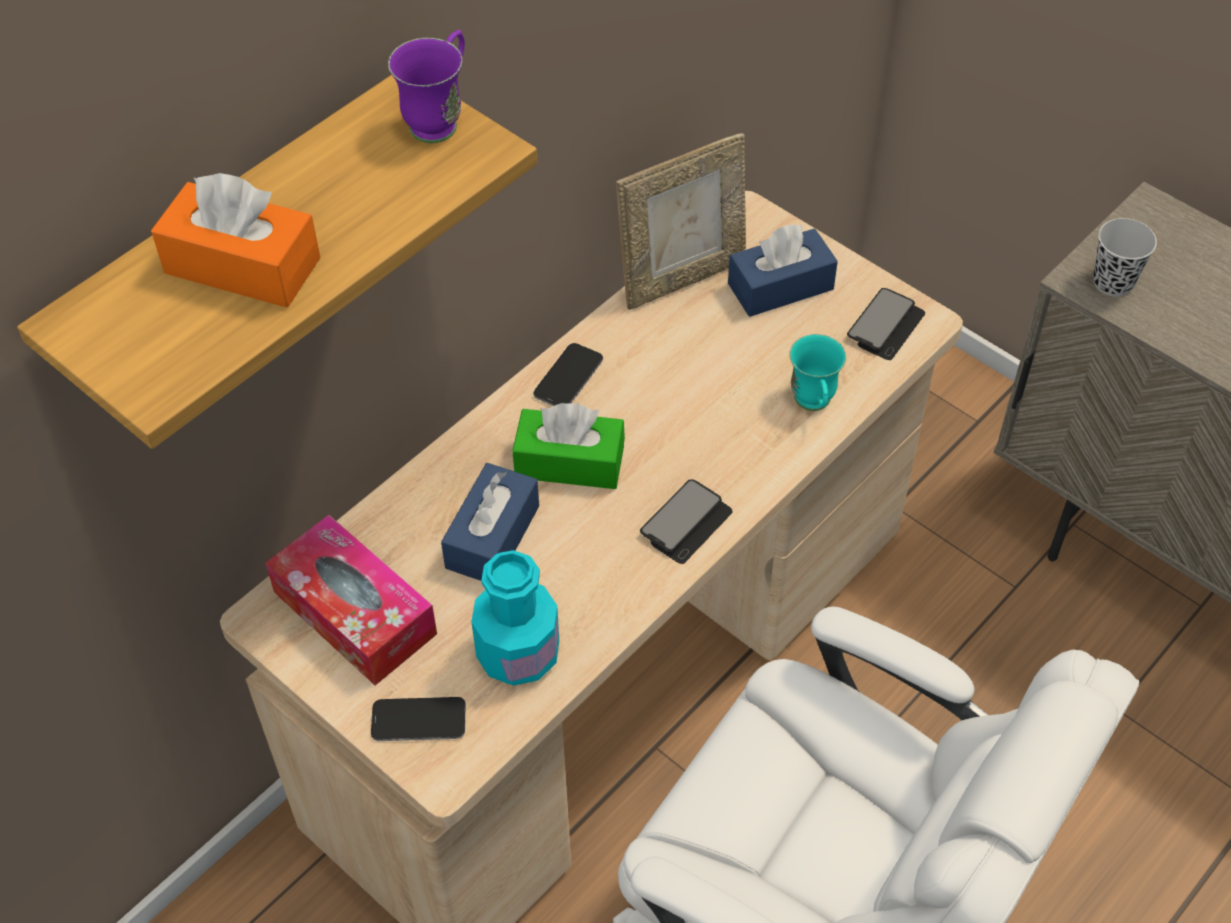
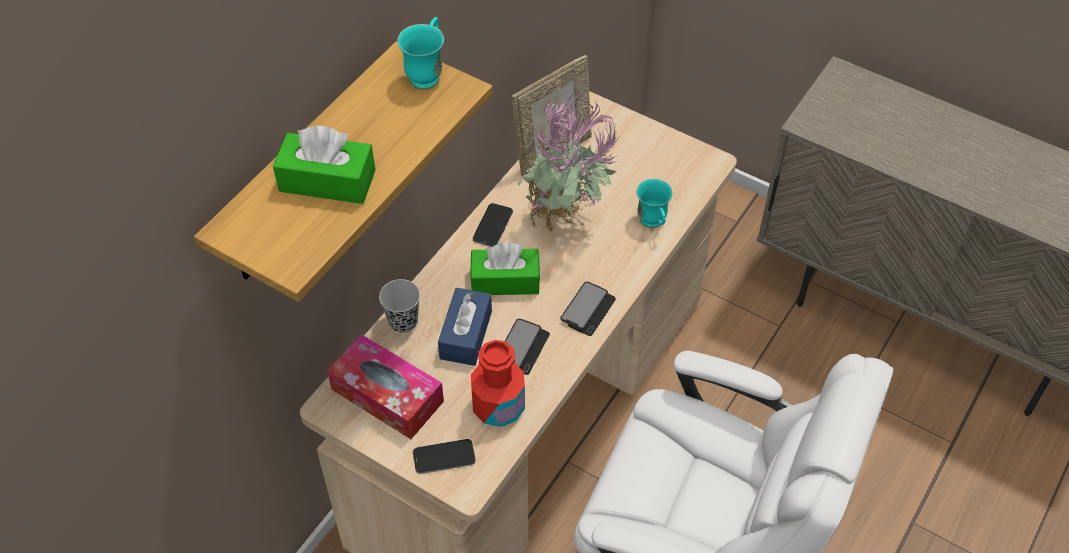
camera: 10 degrees left, 0 degrees up
orange tissue box [151,173,320,308] -> green tissue box [273,126,375,204]
purple mug [388,30,465,143] -> turquoise mug [397,17,444,90]
turquoise bottle [471,550,559,686] -> red bottle [471,340,525,427]
blue tissue box [728,224,838,317] -> none
phone [847,288,925,360] -> phone moved to [505,319,550,375]
black cup [1093,218,1157,296] -> black cup moved to [379,279,420,333]
none -> potted plant [518,92,619,232]

